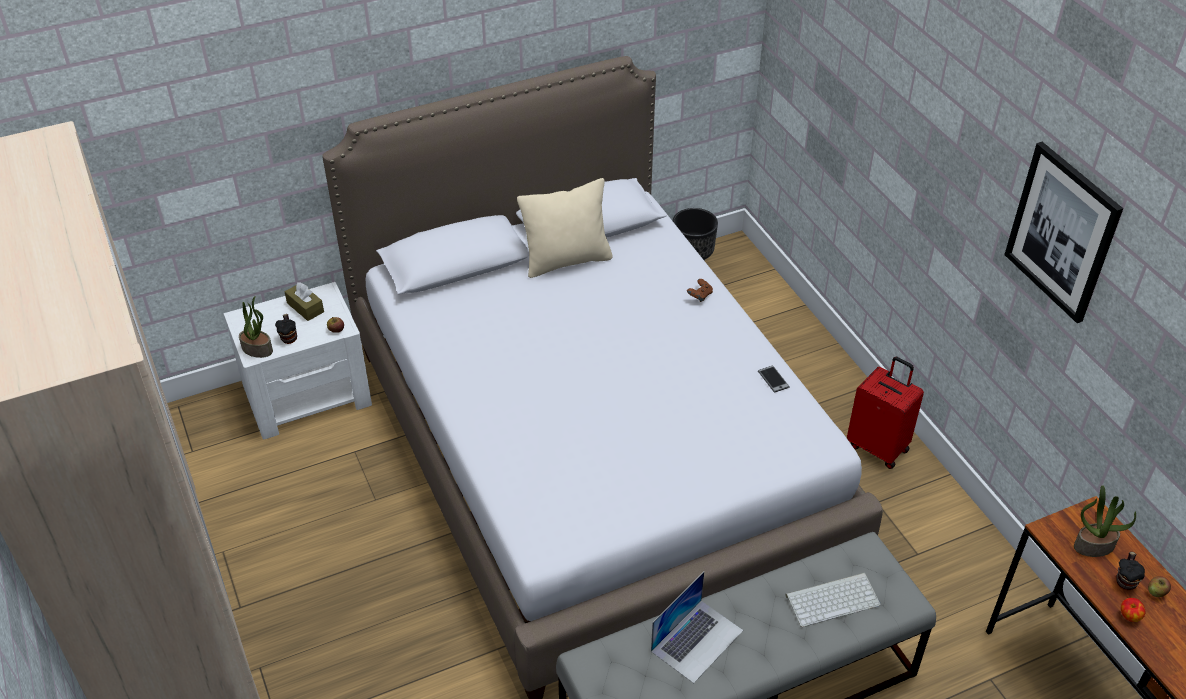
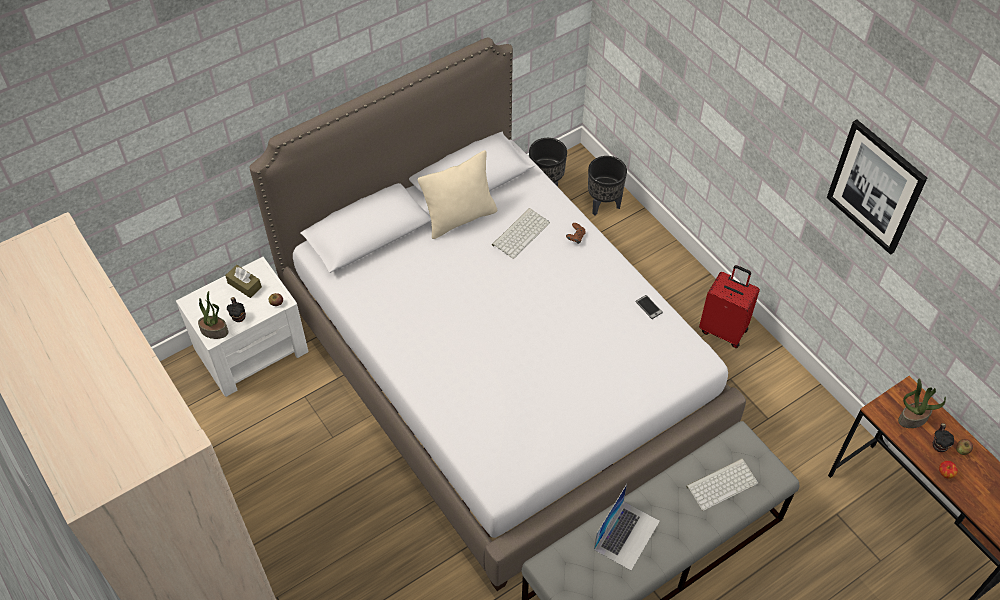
camera: 10 degrees left, 10 degrees up
none -> keyboard [492,208,550,259]
none -> black planter [588,156,627,216]

